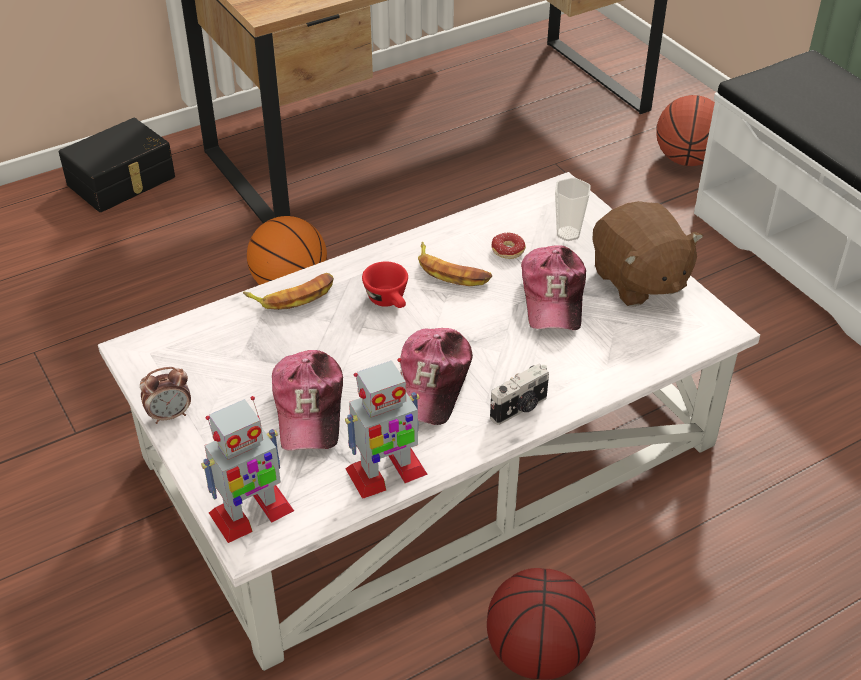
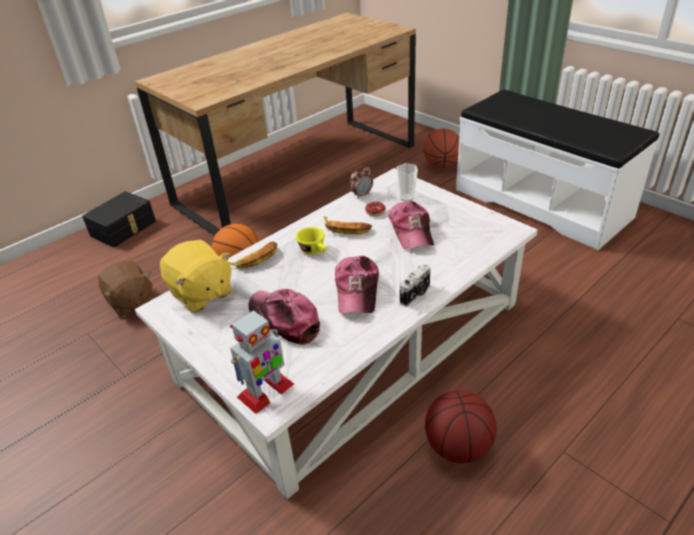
camera: 10 degrees left, 5 degrees down
alarm clock [140,367,191,424] -> alarm clock moved to [349,165,373,199]
cap [272,350,343,450] -> cap turned 150 degrees clockwise [248,289,320,345]
toy robot [345,358,428,499] -> none
red cup [362,261,408,308] -> yellow cup [296,227,327,254]
brown plush toy [593,201,703,306] -> brown plush toy moved to [98,260,154,317]
none -> yellow plush toy [160,240,233,313]

